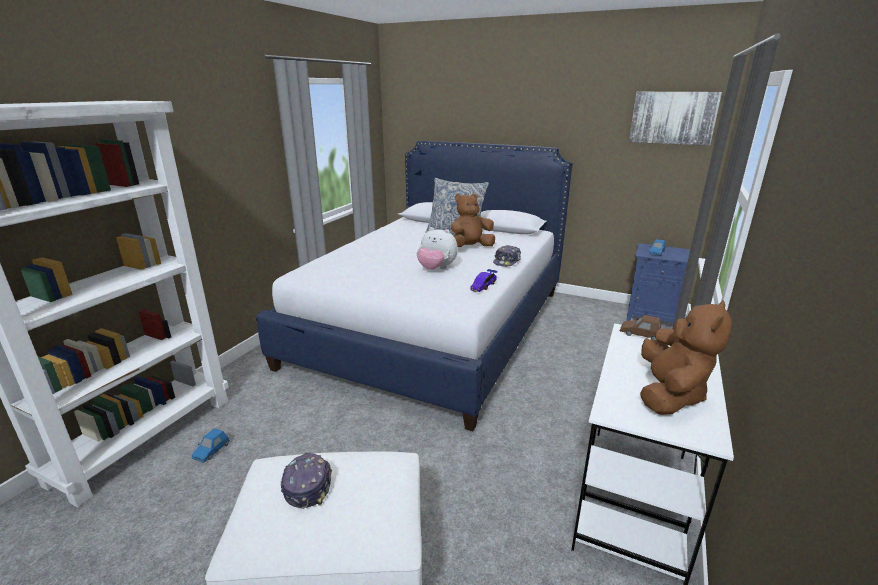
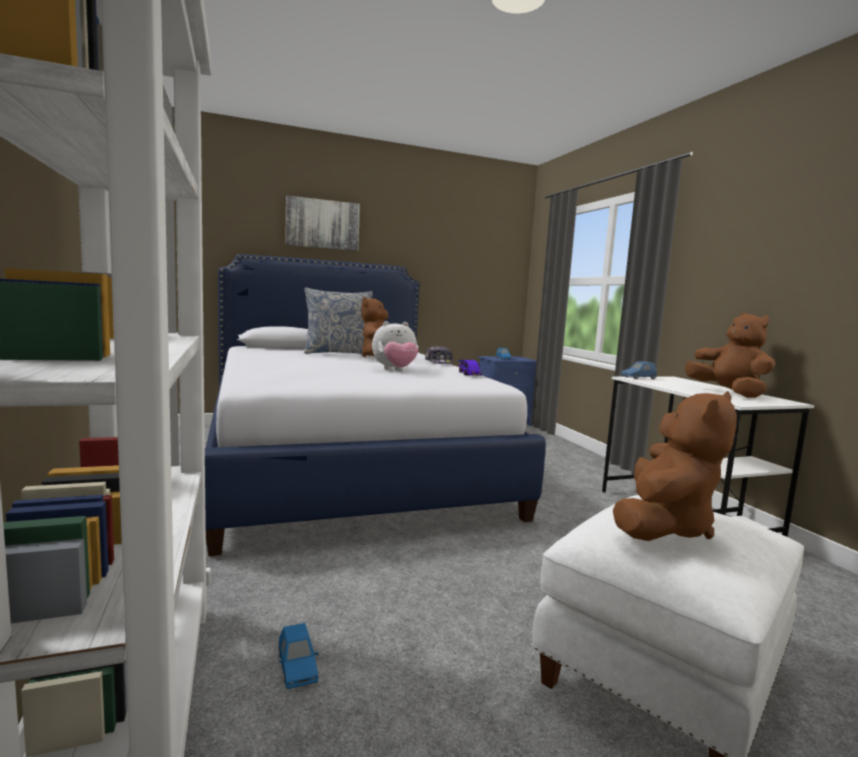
camera: 45 degrees left, 15 degrees down
cap [281,453,332,509] -> brown plush toy [613,391,737,541]
brown toy car [620,315,661,340] -> blue toy car [621,361,657,379]
picture [629,92,722,146] -> picture moved to [285,195,360,251]

